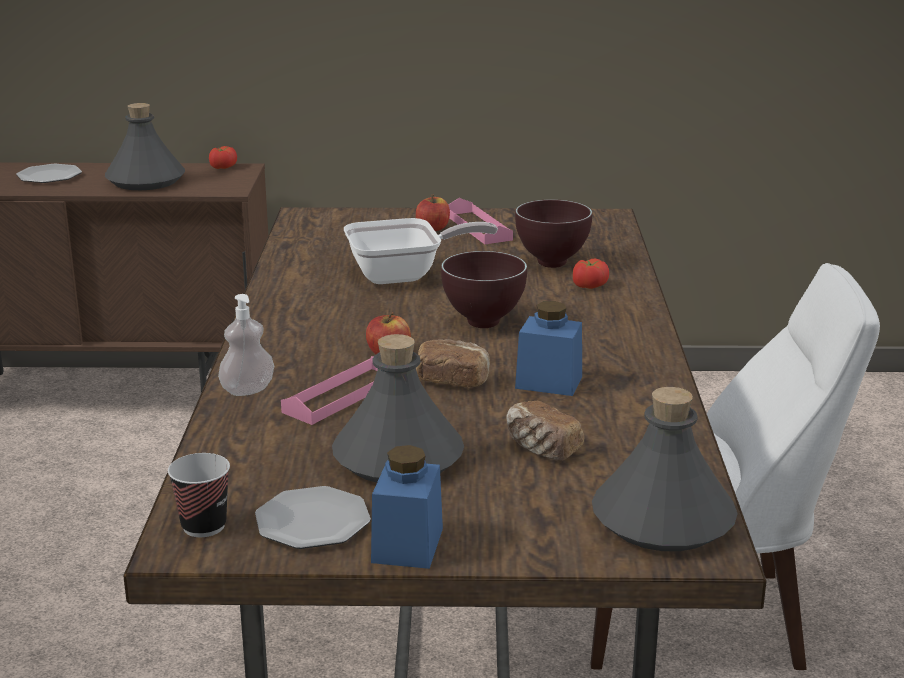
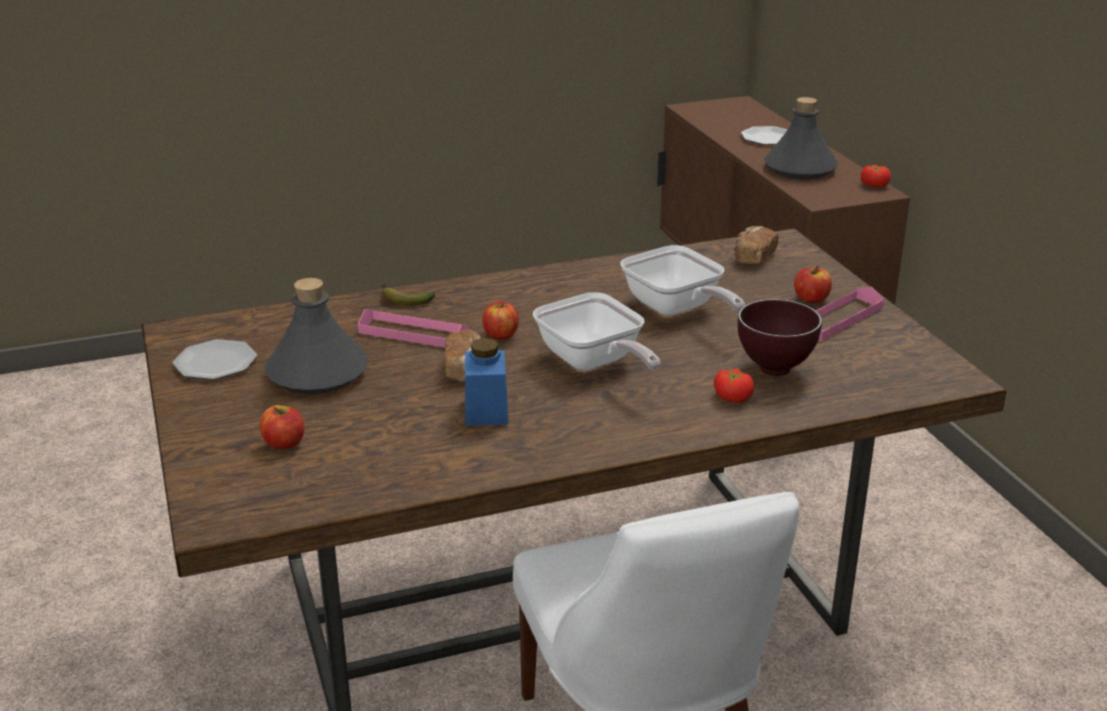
camera: 70 degrees right, 5 degrees up
cup [168,453,230,537] -> none
soap dispenser [218,294,274,396] -> banana [382,283,435,306]
blue jar [371,445,443,569] -> none
brown bowl [441,251,527,328] -> frying pan [533,292,660,371]
bread [506,401,585,461] -> bread moved to [734,226,778,264]
grey bottle [592,387,738,551] -> none
none -> apple [260,405,304,449]

